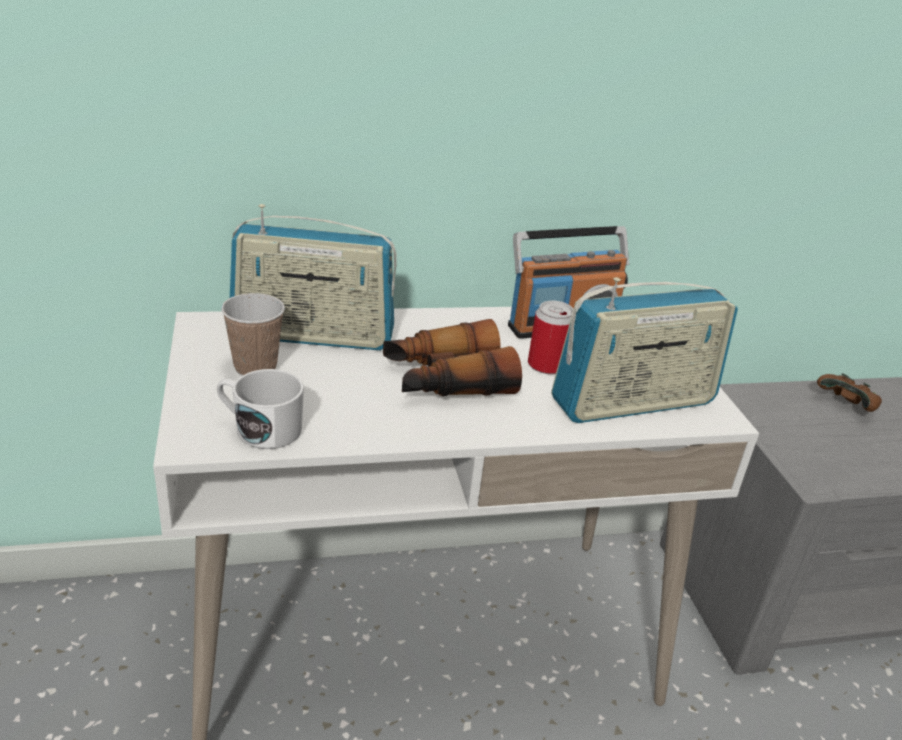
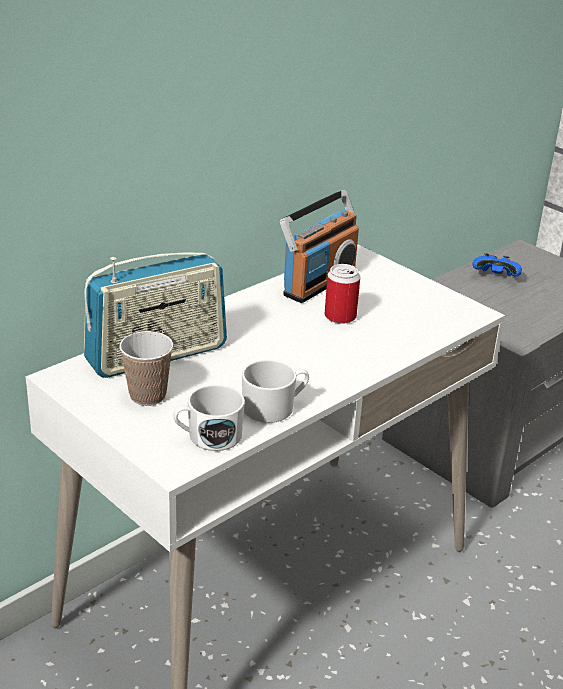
camera: 30 degrees left, 0 degrees up
binoculars [383,319,522,396] -> none
radio [551,277,738,423] -> none
brown game controller [817,373,882,412] -> blue game controller [473,253,522,277]
none -> white mug [242,360,309,423]

